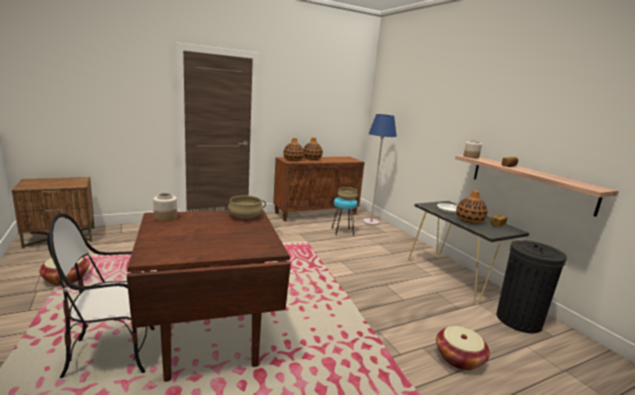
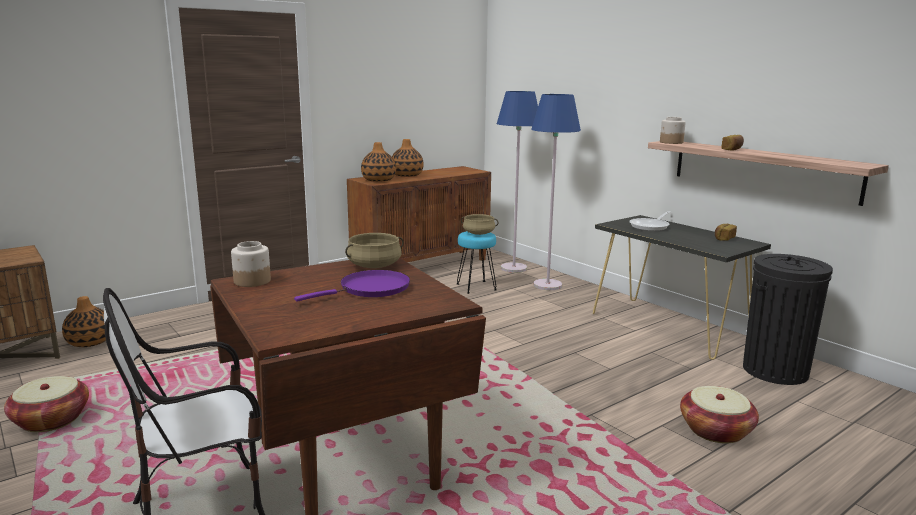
camera: 10 degrees left, 0 degrees up
vase [456,190,488,224] -> vase moved to [62,296,106,347]
none -> purple frying pan [294,270,410,302]
none -> blue floor lamp [531,94,581,290]

